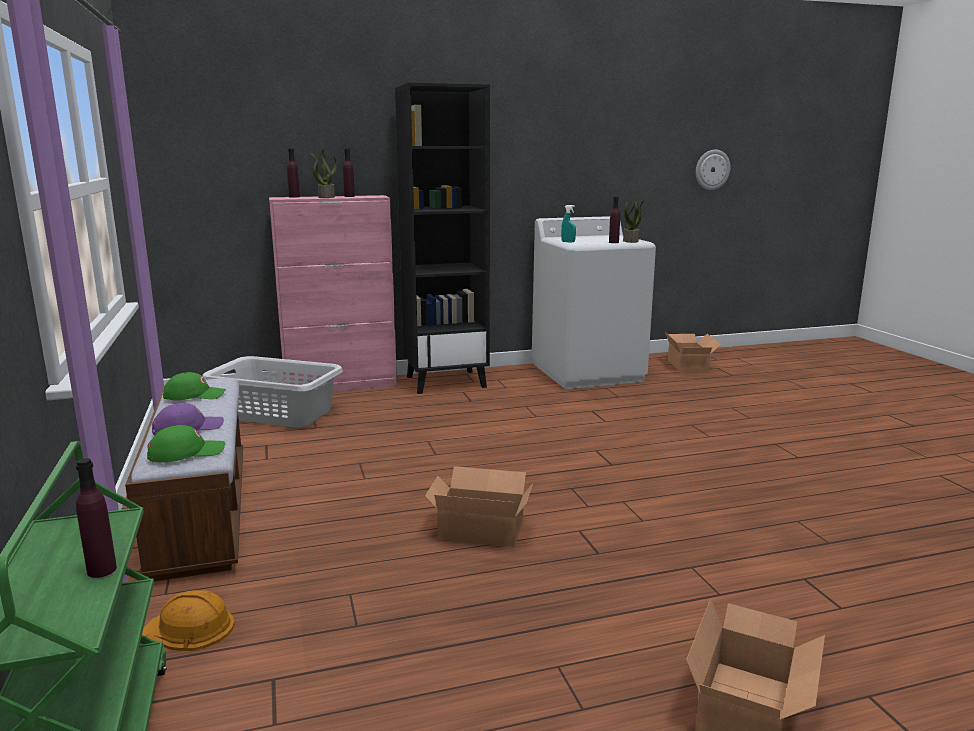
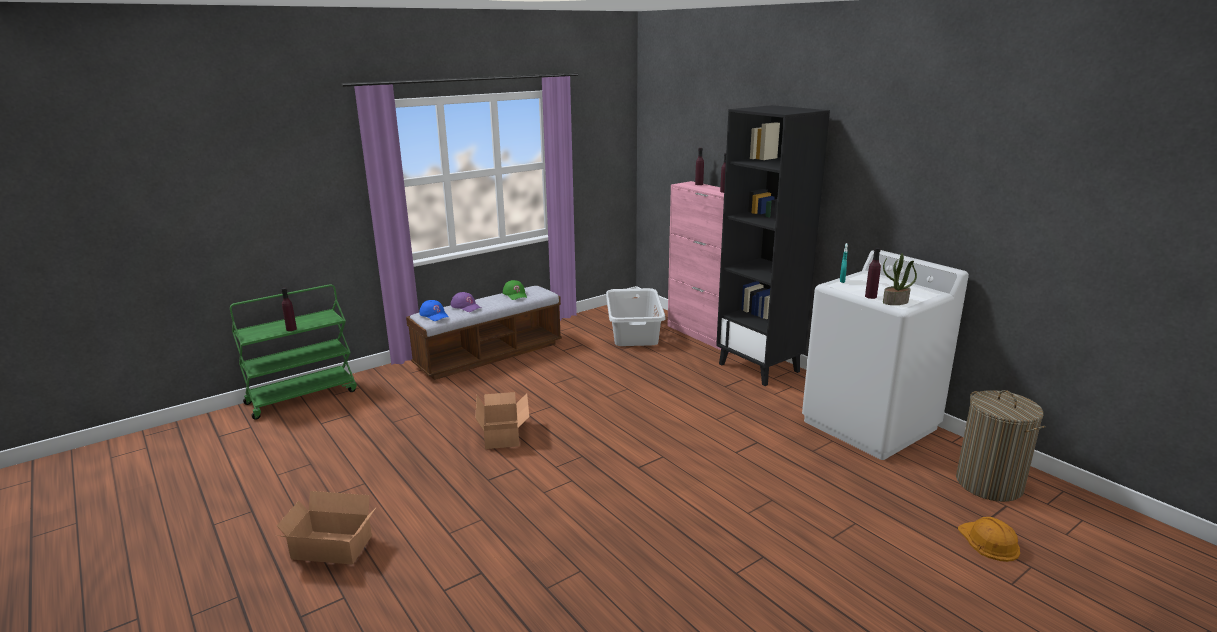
camera: 70 degrees right, 5 degrees up
orange hard hat [142,590,234,651] -> orange hard hat moved to [958,517,1020,562]
green cap [147,425,225,462] -> blue cap [419,300,449,321]
potted plant [311,149,337,198] -> none
cardboard box [665,332,721,372] -> laundry basket [956,390,1045,502]
wall clock [696,149,731,190] -> none

